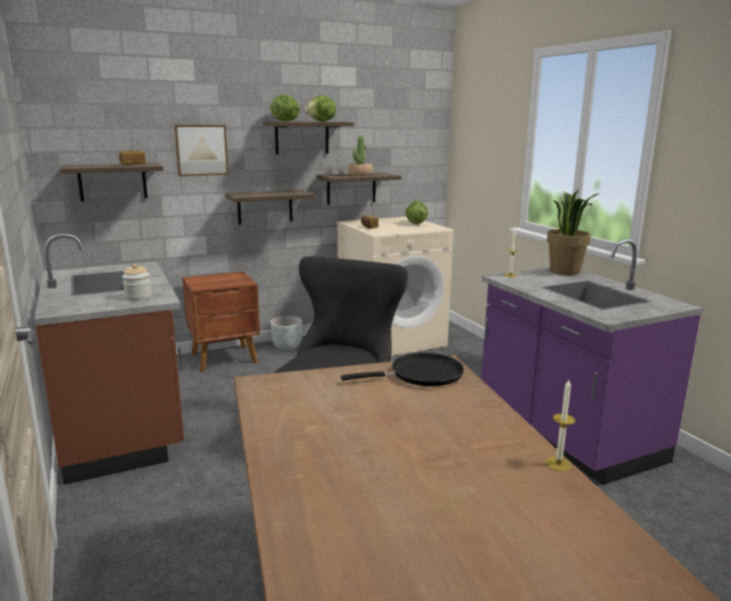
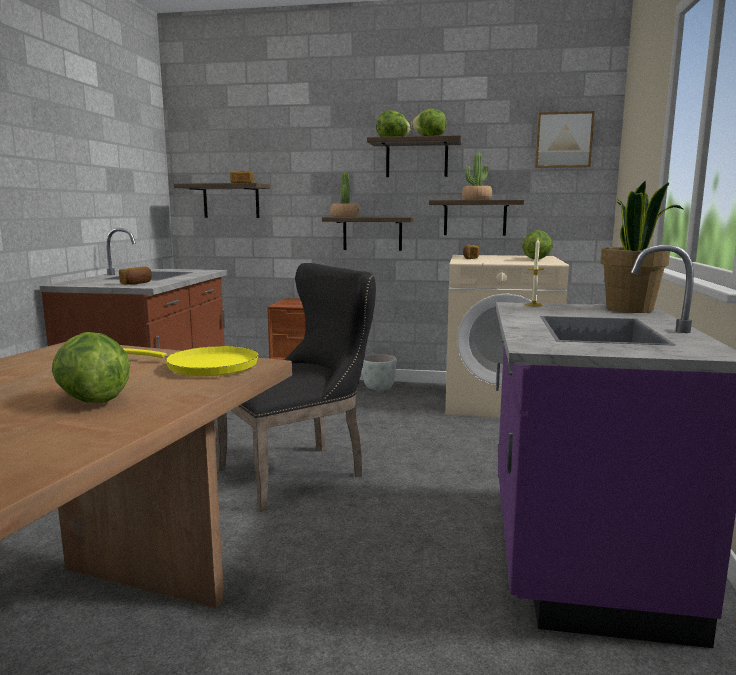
camera: 35 degrees right, 5 degrees down
jar [122,264,151,301] -> bread [119,266,152,285]
picture [174,125,229,176] -> picture moved to [535,111,595,168]
black frying pan [341,353,464,386] -> yellow frying pan [123,346,259,376]
candle [546,380,575,471] -> none
none -> lettuce [52,332,130,403]
none -> potted plant [330,172,359,217]

